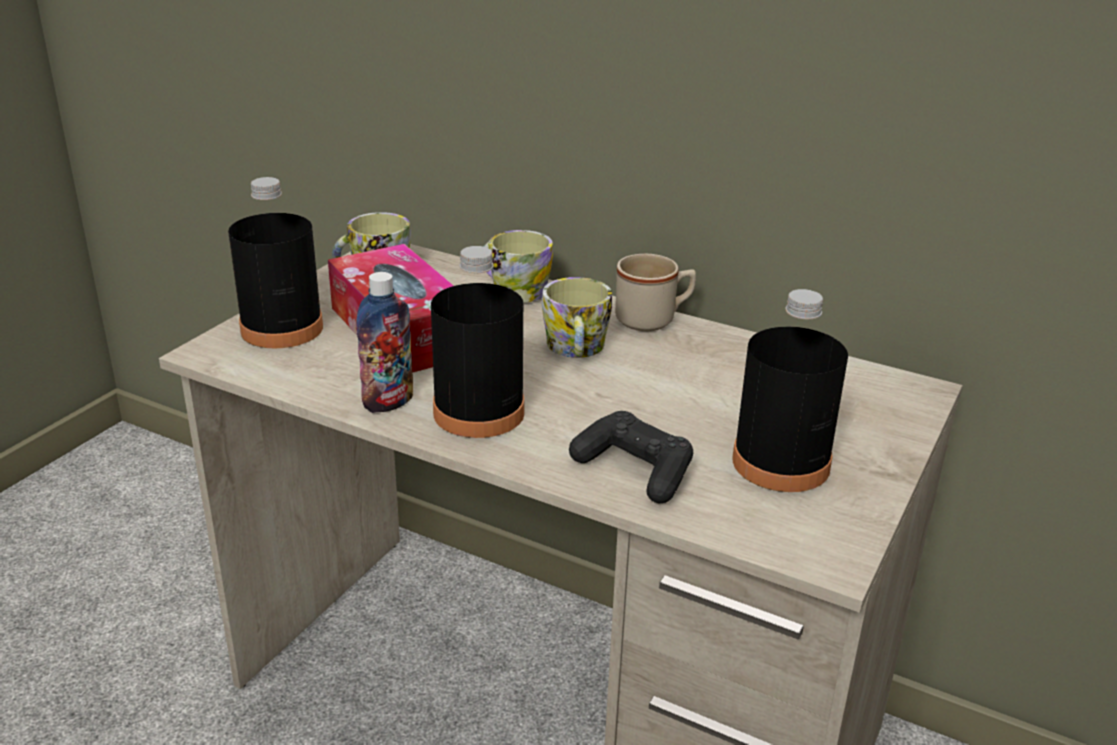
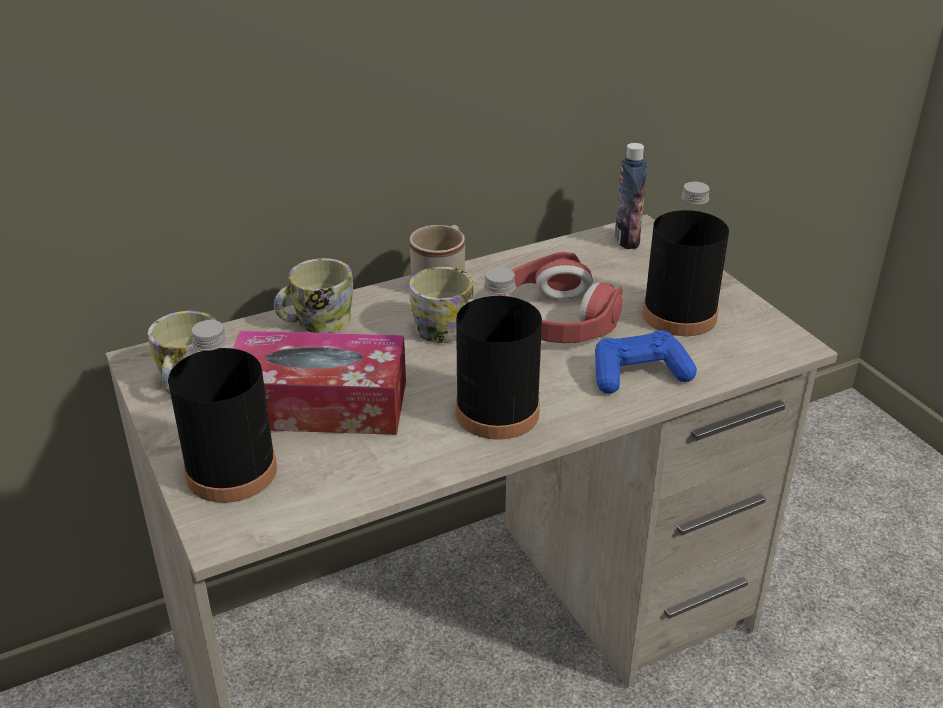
camera: 55 degrees left, 5 degrees up
bottle [356,272,413,413] -> bottle moved to [614,143,648,249]
black game controller [569,411,693,503] -> blue game controller [595,330,697,394]
none -> red headphones [499,252,623,343]

